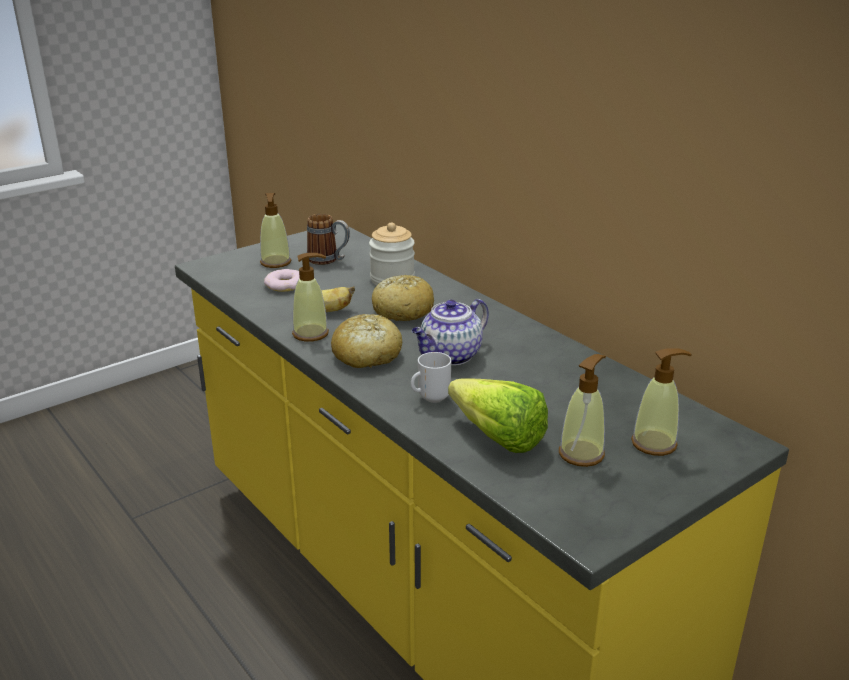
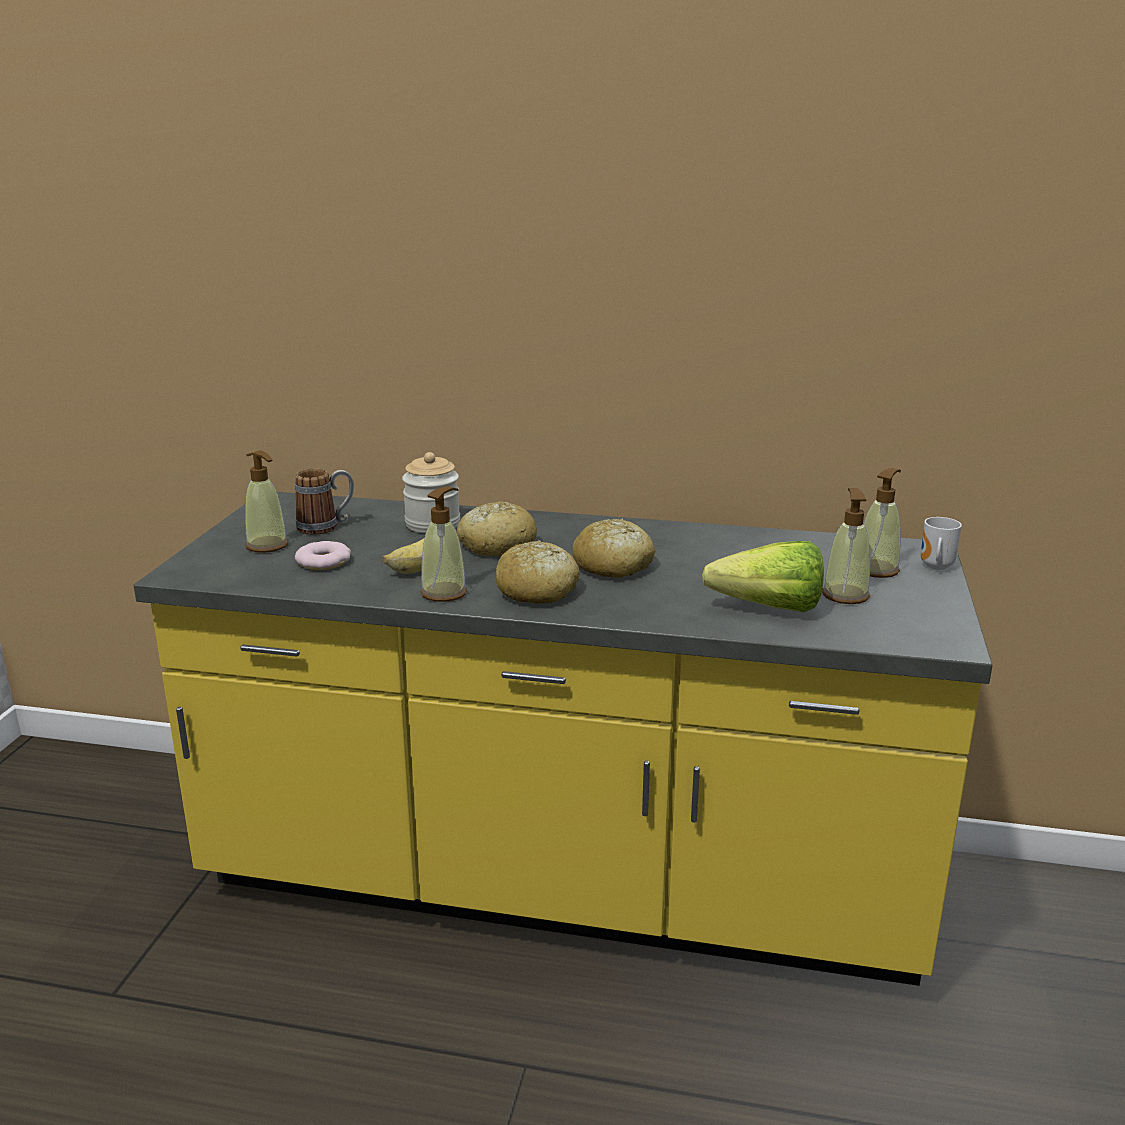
camera: 40 degrees left, 5 degrees down
mug [411,352,452,403] -> mug moved to [921,517,962,570]
teapot [412,299,489,365] -> bread [572,519,655,578]

